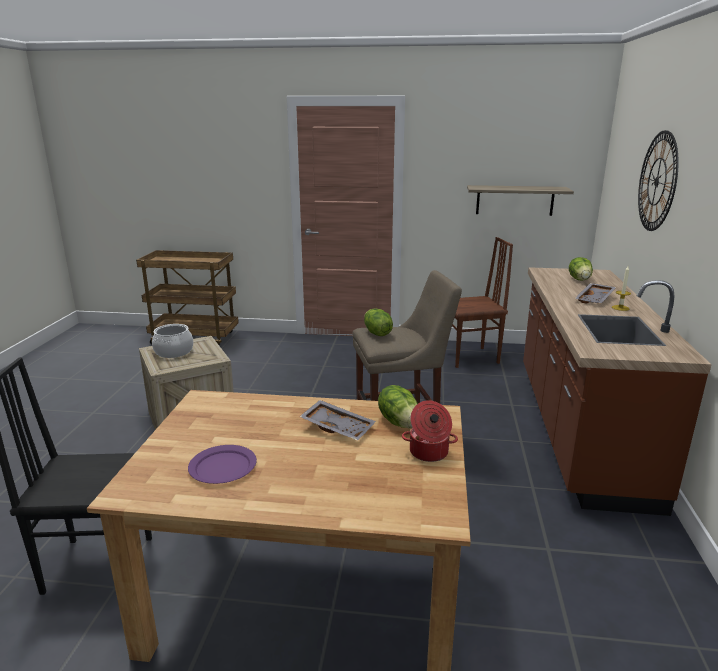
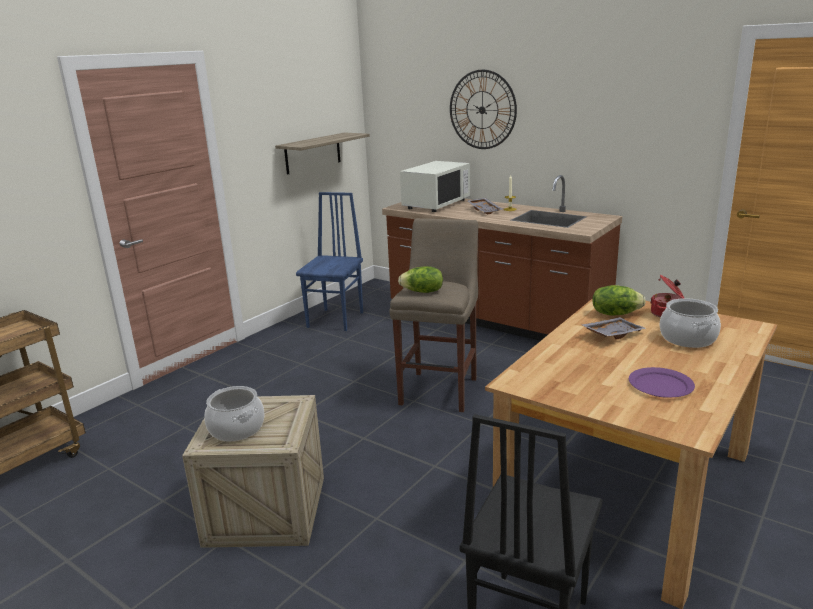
camera: 60 degrees left, 0 degrees up
brown chair [452,237,513,368] -> blue chair [296,192,363,331]
lettuce [569,257,593,281] -> white microwave [400,161,470,212]
none -> cooking pot [660,299,721,348]

